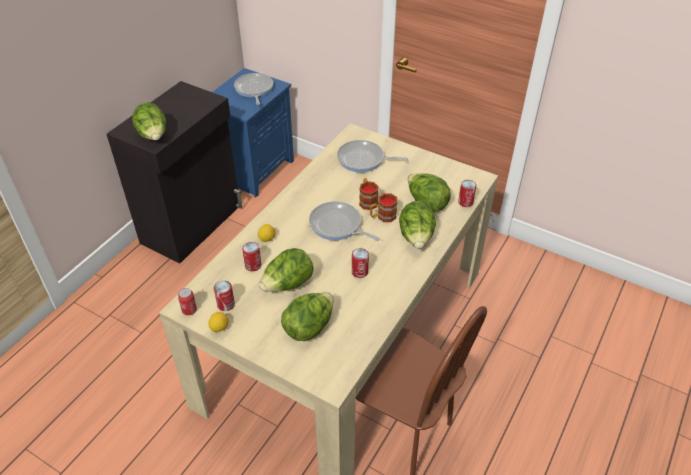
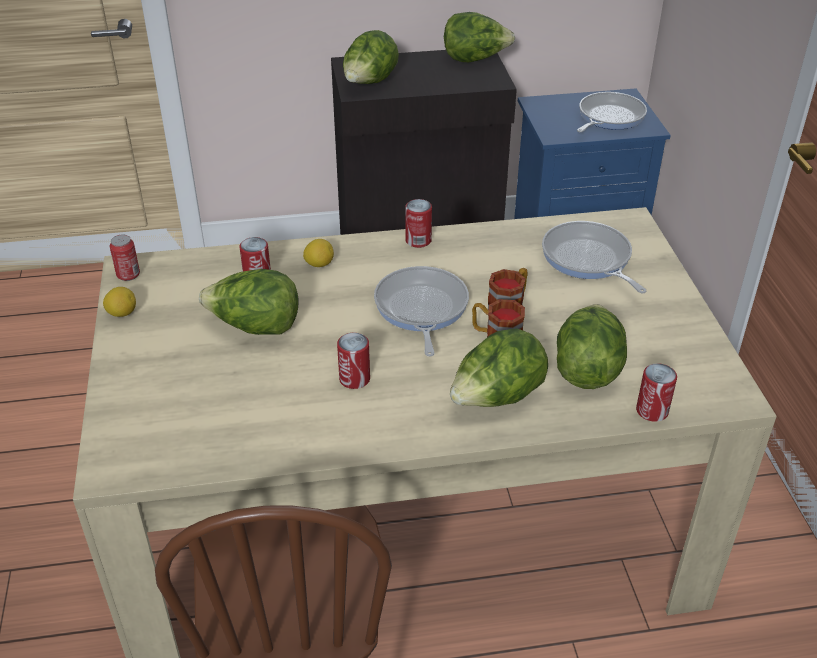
camera: 50 degrees right, 5 degrees down
can [214,281,235,311] -> can moved to [405,199,432,248]
lettuce [281,292,334,341] -> lettuce moved to [444,12,515,62]

